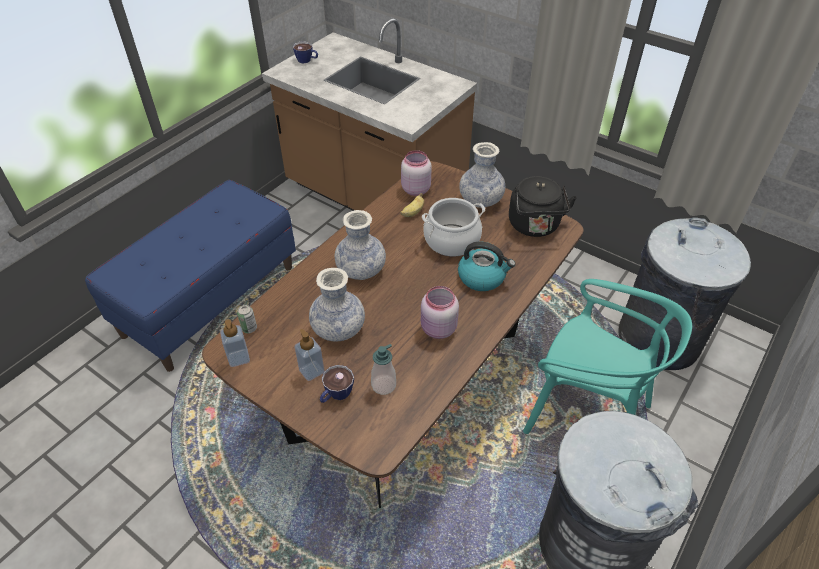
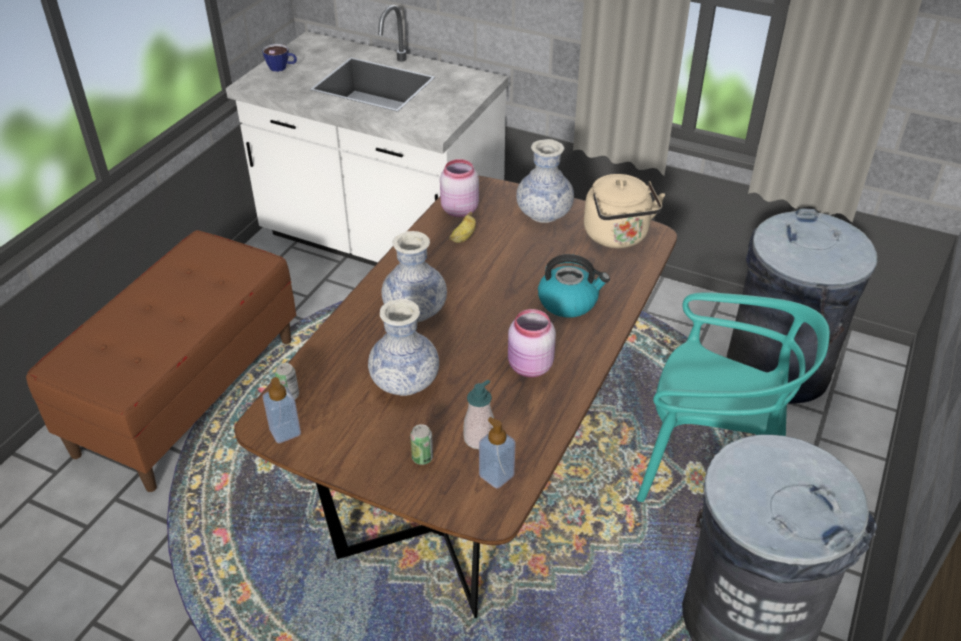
camera: 10 degrees left, 5 degrees down
blue bench [85,180,296,372] -> brown bench [26,230,296,492]
brown counter [262,18,477,211] -> white counter [226,5,508,266]
soap dispenser [294,329,325,381] -> soap dispenser moved to [479,417,516,489]
cup [320,365,354,403] -> can [410,424,433,465]
cooking pot [422,198,485,257] -> none
black kettle [509,176,577,237] -> beige kettle [584,174,665,248]

